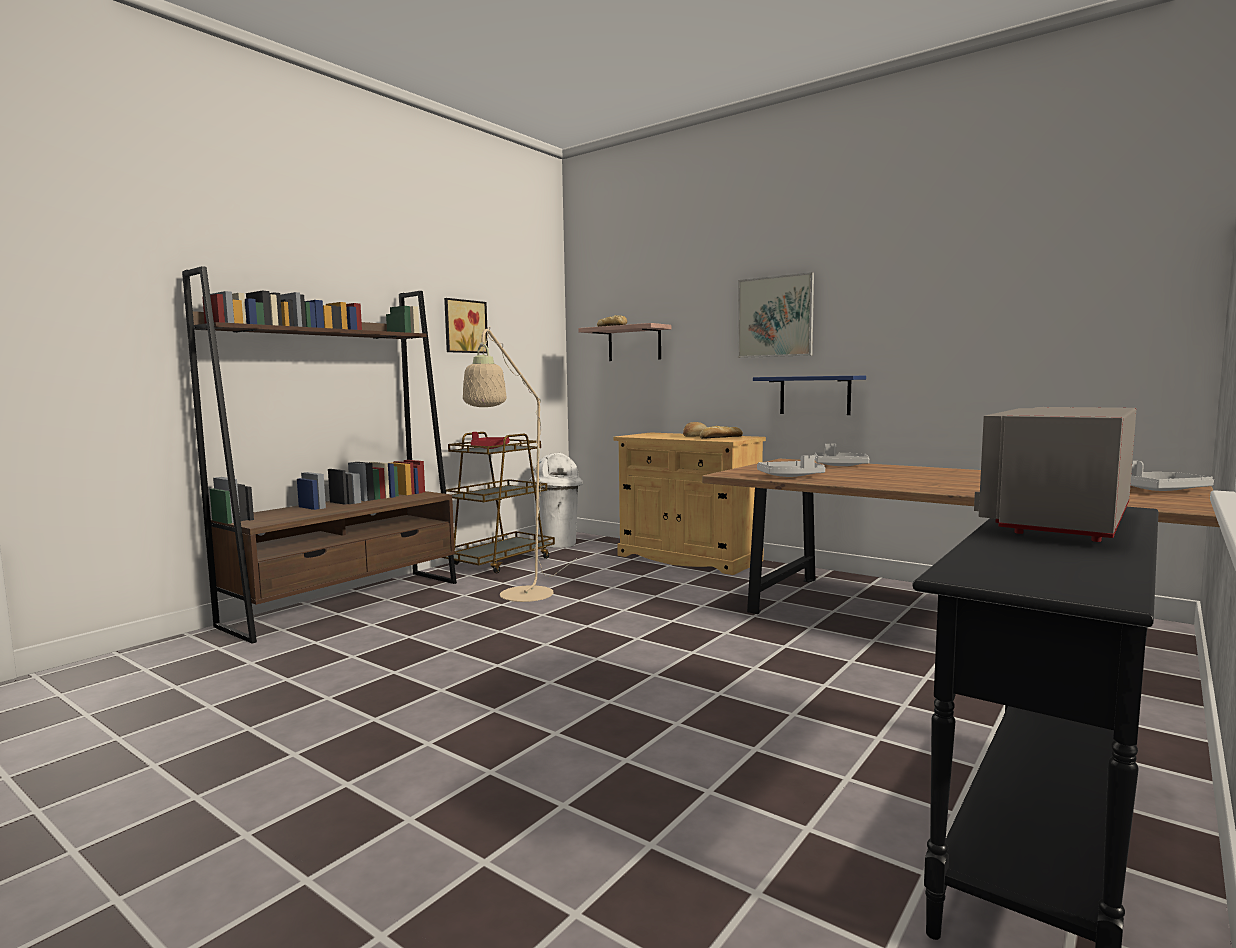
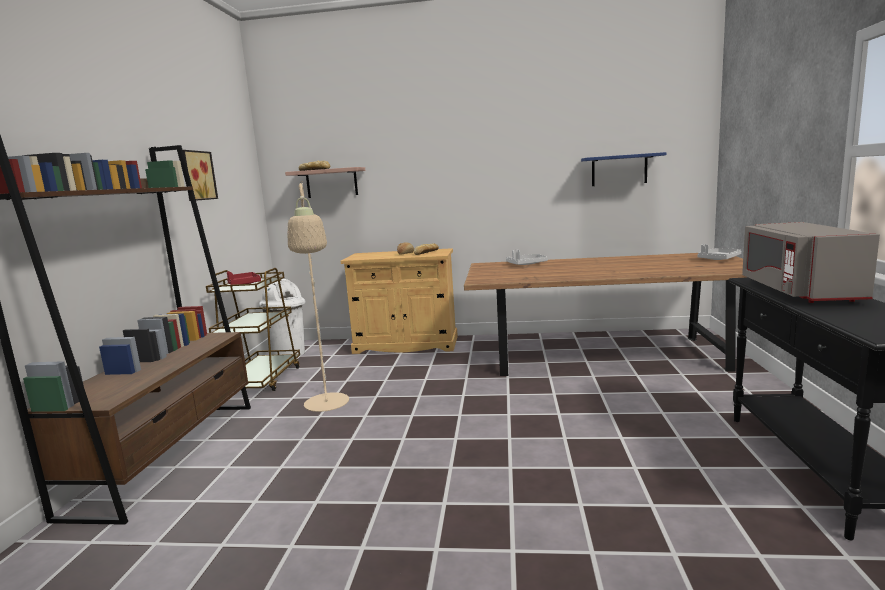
camera: 30 degrees left, 5 degrees up
picture [738,272,814,358] -> none
blue shelf [753,376,866,415] -> blue shelf moved to [581,152,666,186]
grey tray [757,455,825,477] -> none

